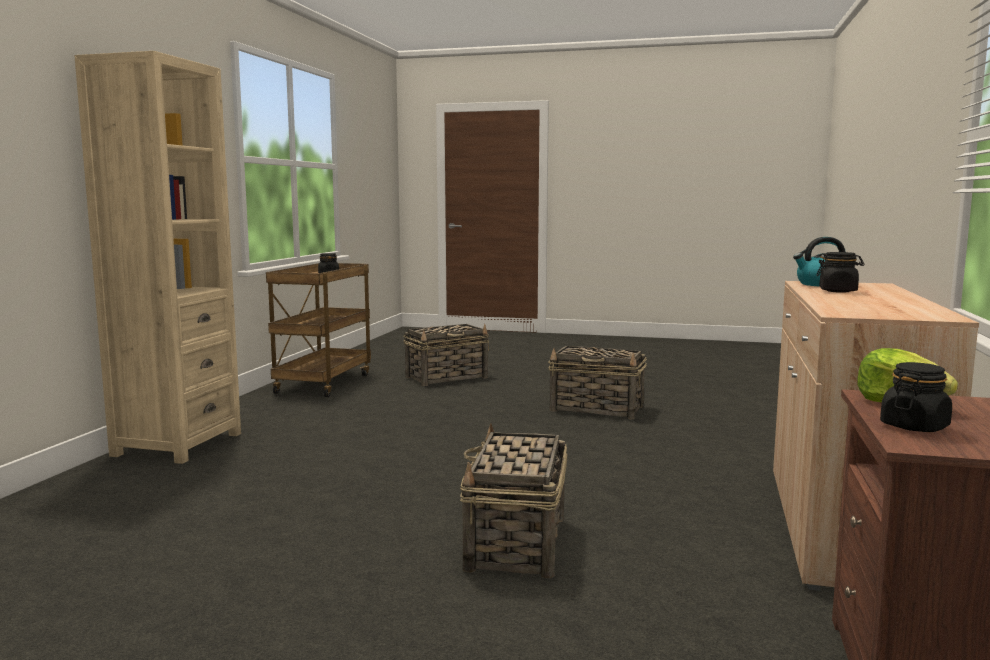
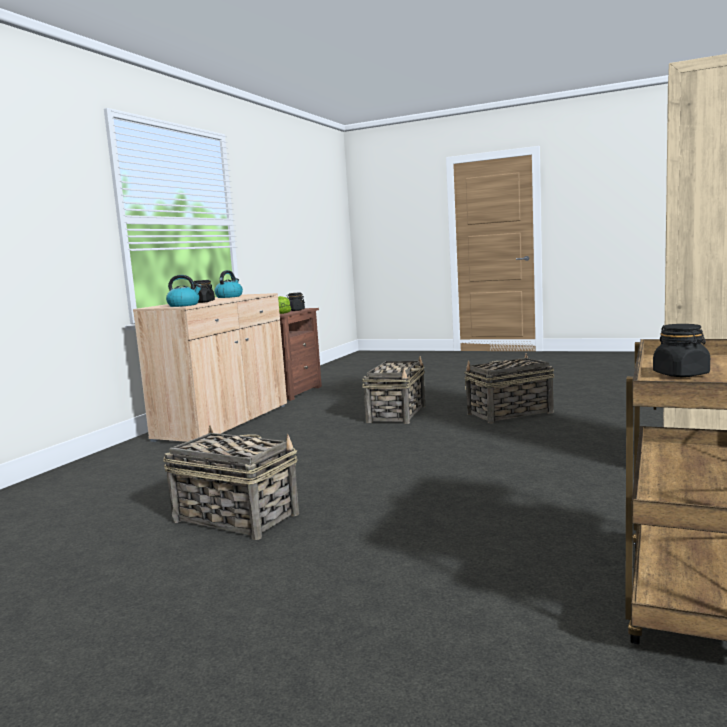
camera: 170 degrees left, 0 degrees up
basket [403,324,489,386] -> basket moved to [464,353,554,424]
none -> kettle [214,270,243,298]

